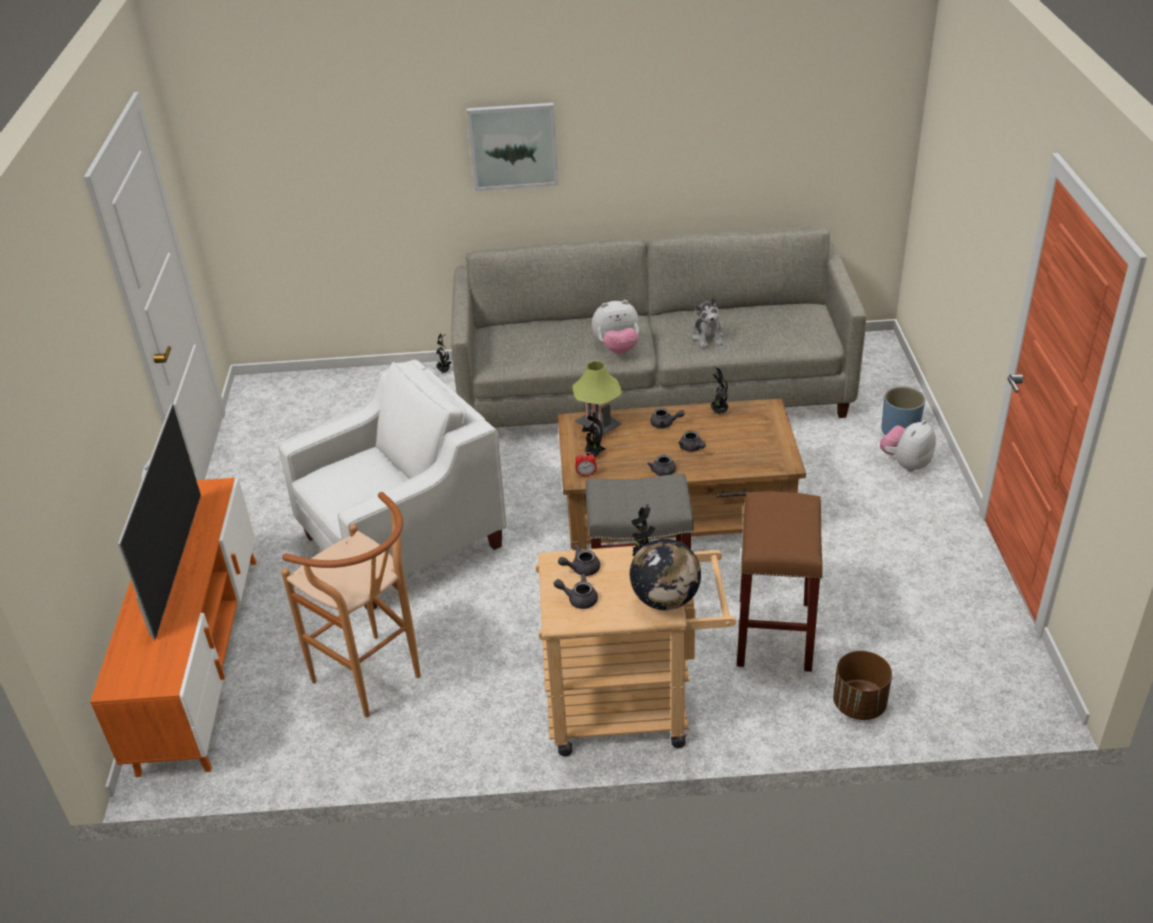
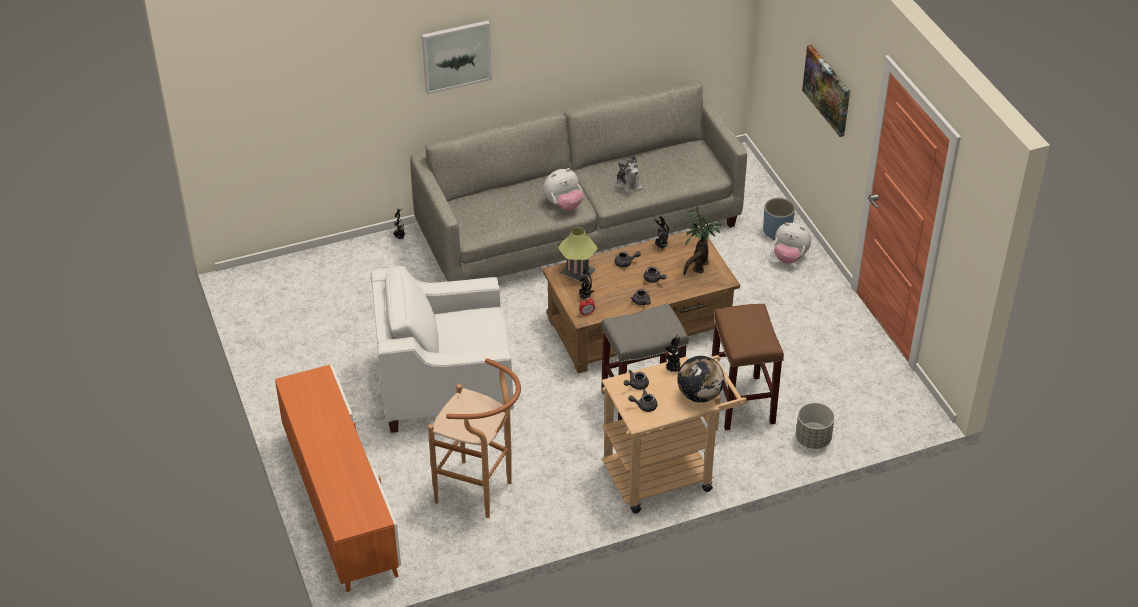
camera: 20 degrees left, 5 degrees up
television [118,404,201,640] -> none
white armchair [278,360,507,610] -> white armchair turned 135 degrees counterclockwise [371,265,514,433]
brown planter [833,651,892,720] -> grey planter [796,403,835,449]
plush toy [880,420,936,472] -> plush toy turned 90 degrees counterclockwise [774,222,811,264]
none -> potted plant [683,206,721,276]
none -> picture [802,45,850,137]

